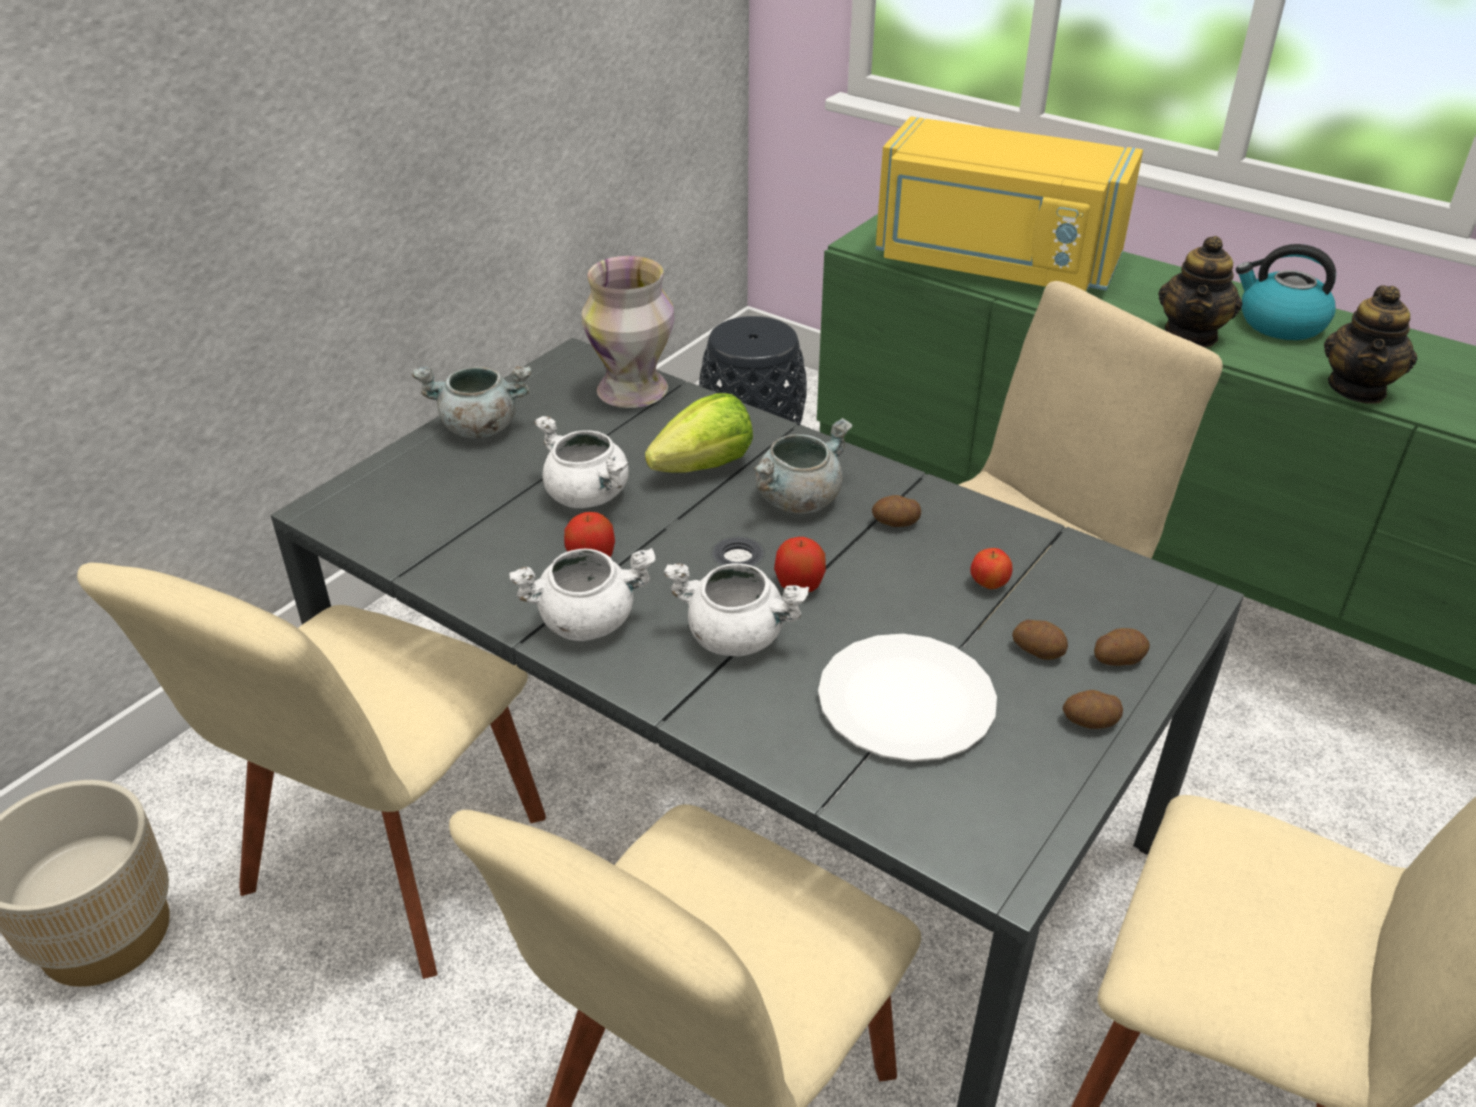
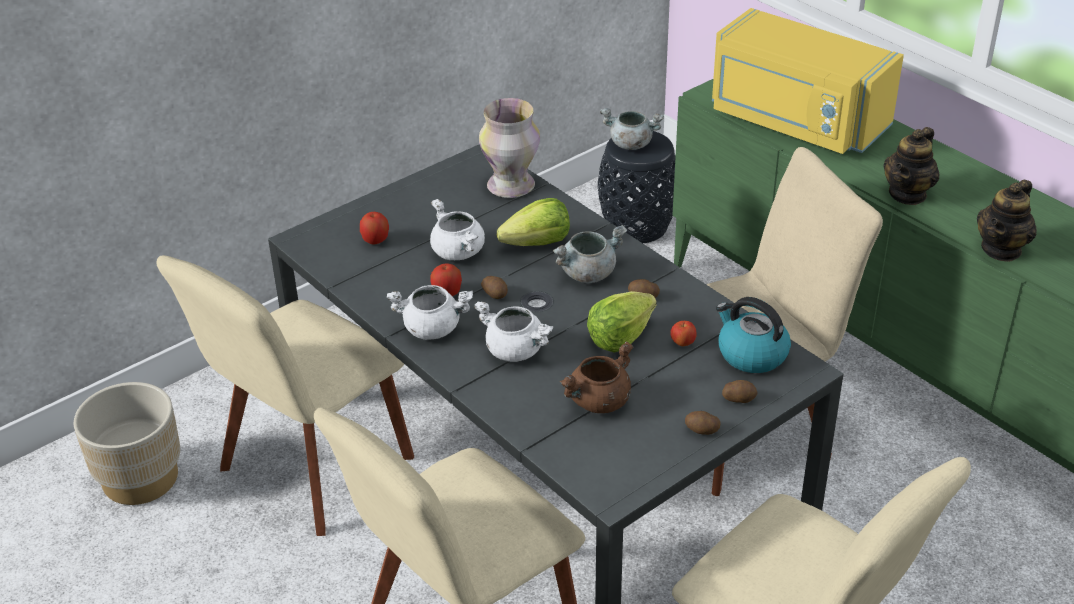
camera: 15 degrees right, 0 degrees up
grey cooking pot [412,366,532,438] -> grey cooking pot moved to [600,108,664,150]
apple [774,537,826,592] -> apple moved to [360,212,389,245]
white plate [818,634,997,762] -> brown cooking pot [560,341,634,413]
potato [1012,620,1068,660] -> potato moved to [481,276,508,299]
kettle [1236,244,1336,340] -> kettle moved to [716,297,791,373]
none -> lettuce [587,291,657,353]

